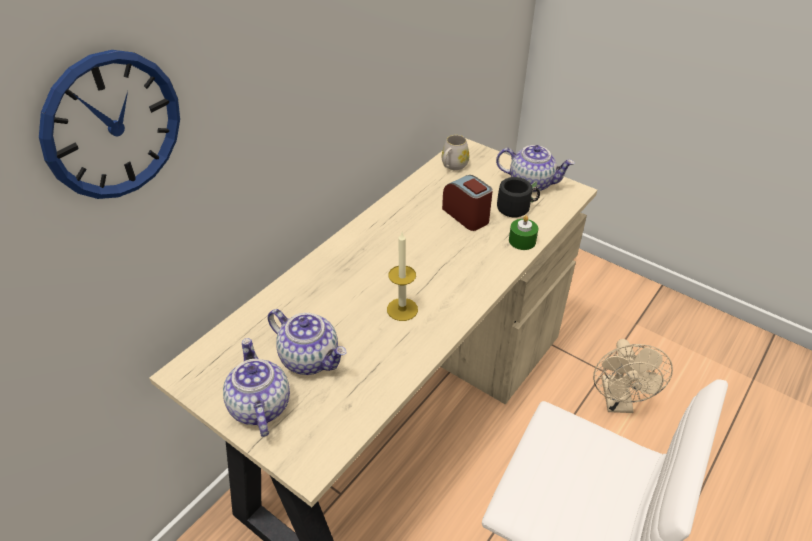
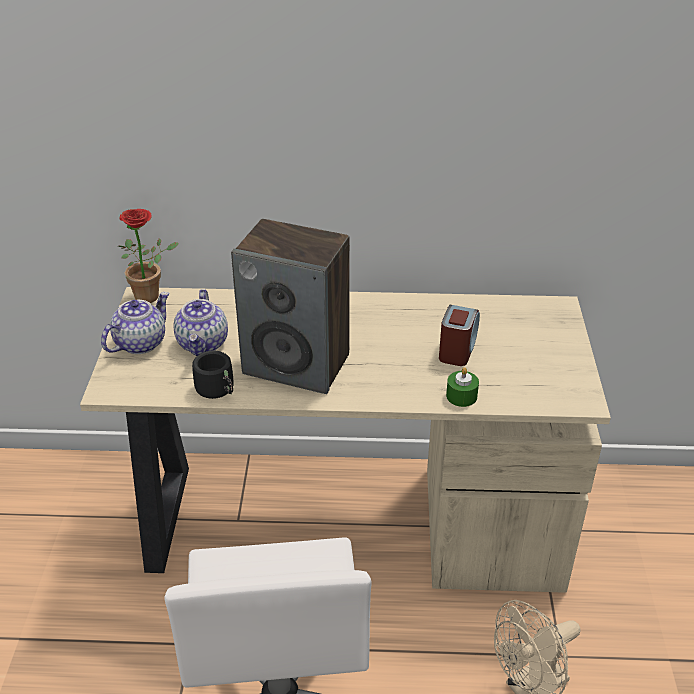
camera: 55 degrees right, 5 degrees down
wall clock [39,50,180,199] -> none
candle [387,233,418,321] -> speaker [231,219,350,394]
white mug [442,135,469,170] -> none
teapot [496,145,575,192] -> none
black mug [497,177,540,217] -> black mug moved to [192,350,234,399]
none -> potted plant [118,209,179,303]

